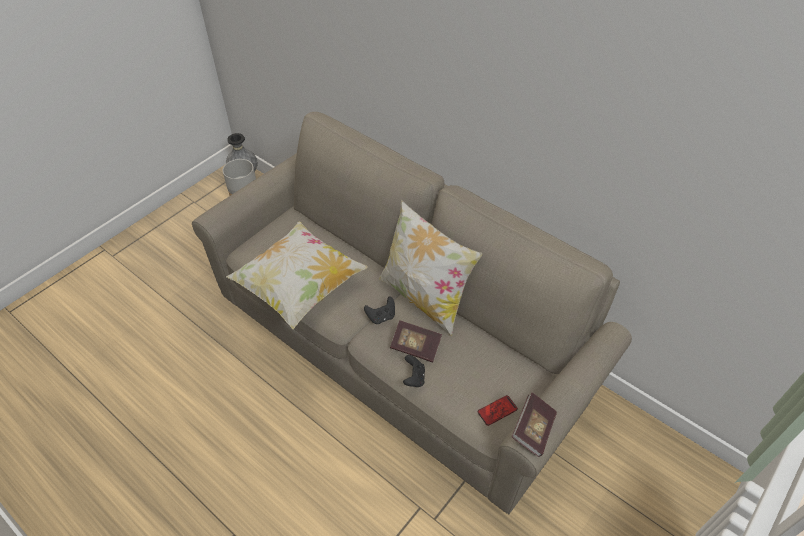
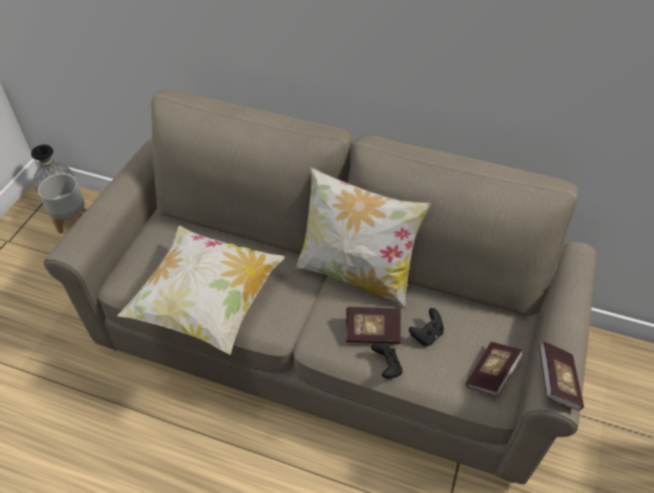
camera: 20 degrees left, 0 degrees up
black game controller [364,297,395,324] -> black game controller moved to [409,308,444,346]
phone [478,395,518,426] -> book [466,342,524,396]

